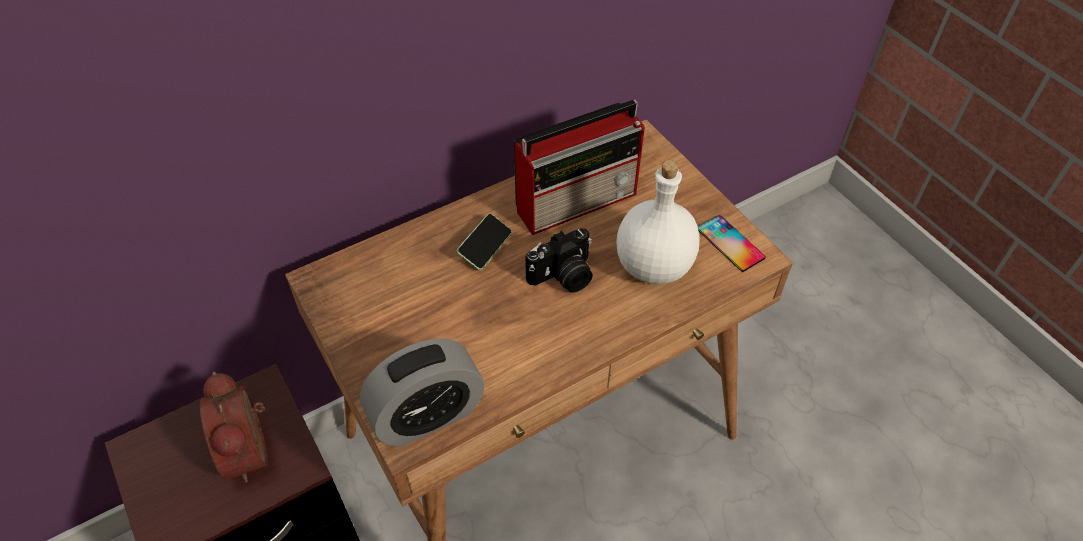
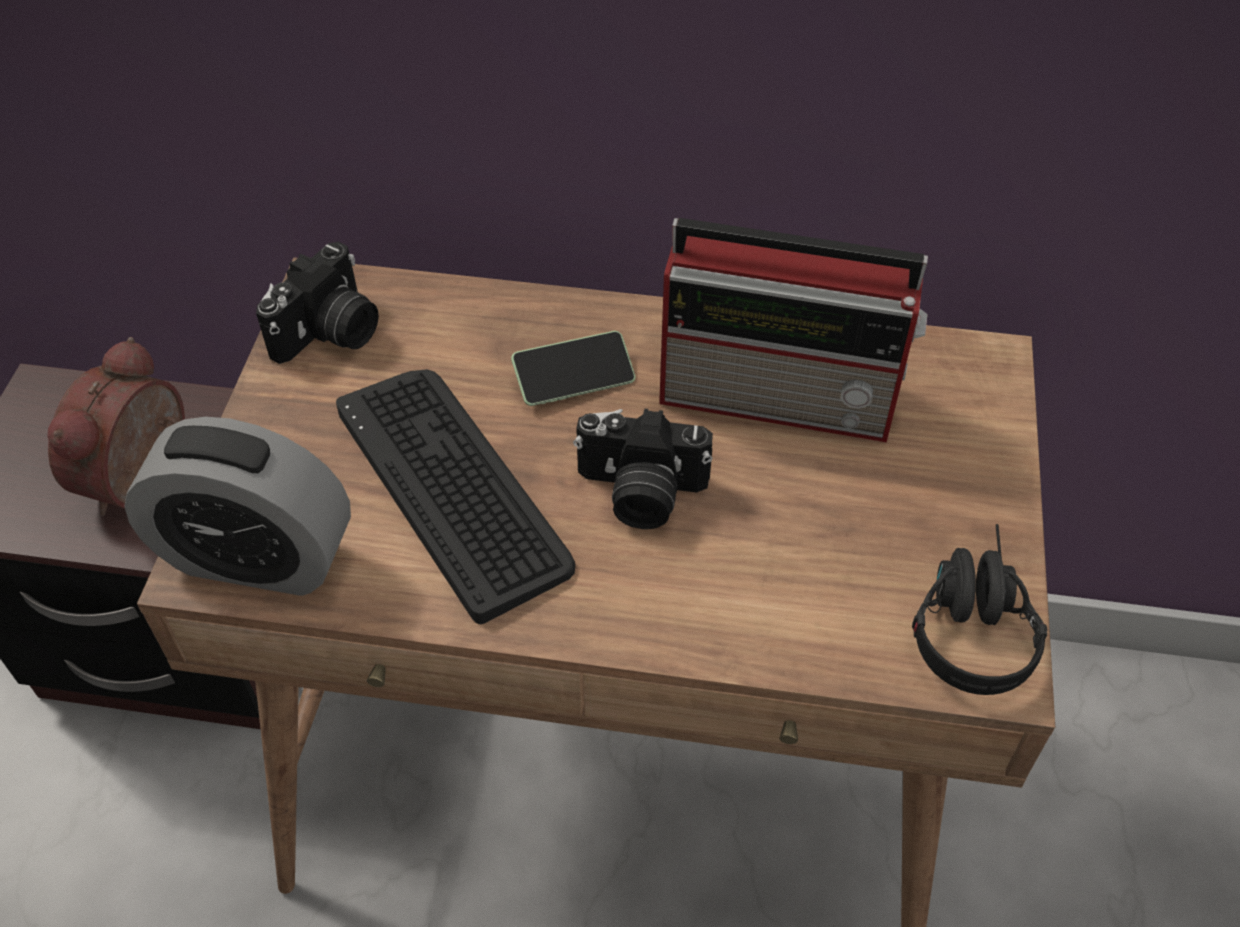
camera: 40 degrees right, 0 degrees up
white bottle [616,160,700,284] -> none
phone [698,215,766,272] -> black headphones [912,524,1047,695]
none -> camera [256,242,379,364]
none -> keyboard [336,369,575,624]

